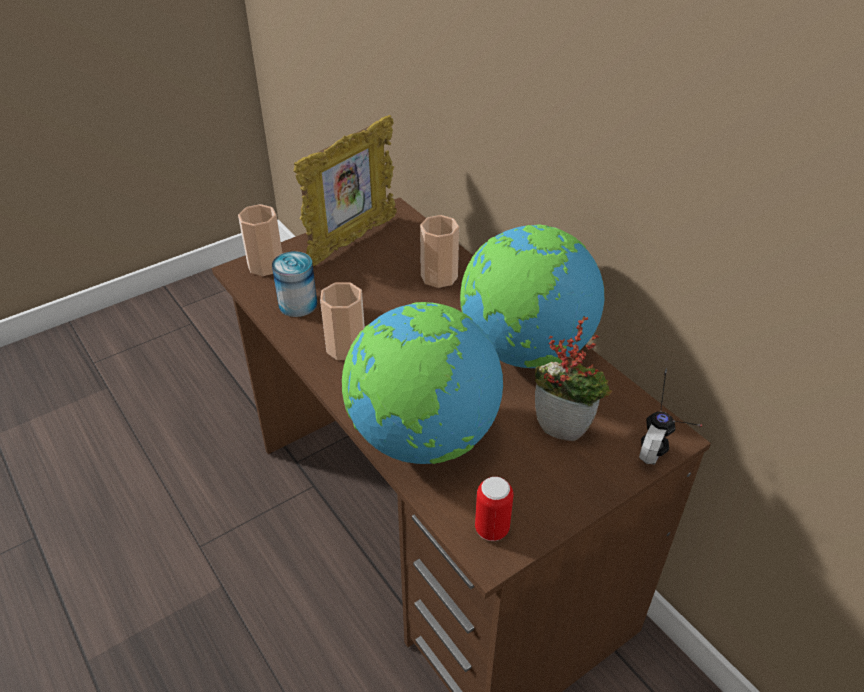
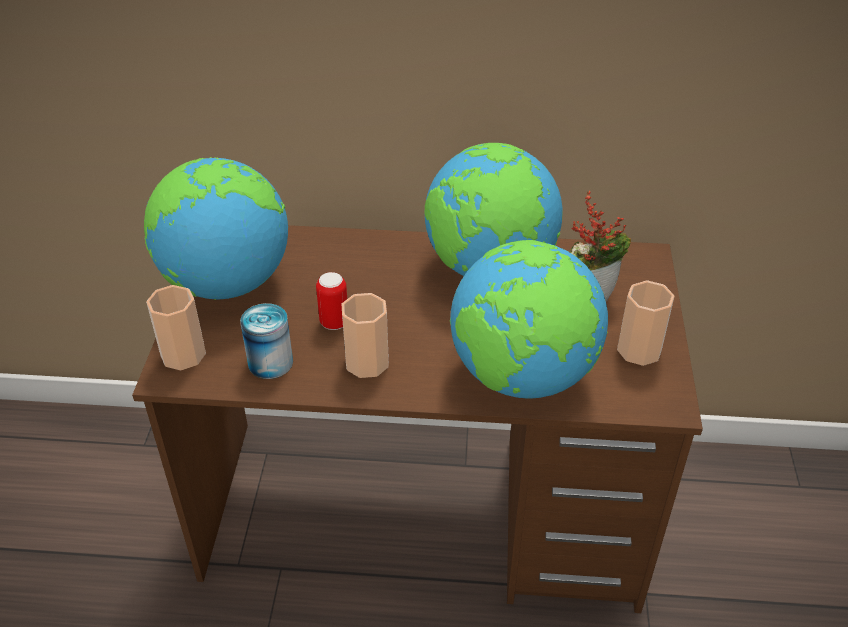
camera: 50 degrees left, 0 degrees up
picture frame [294,115,396,266] -> globe [144,157,288,300]
cup [420,215,459,288] -> cup moved to [617,281,674,366]
can [475,476,513,541] -> can moved to [316,272,347,330]
headphones [639,368,702,465] -> none

